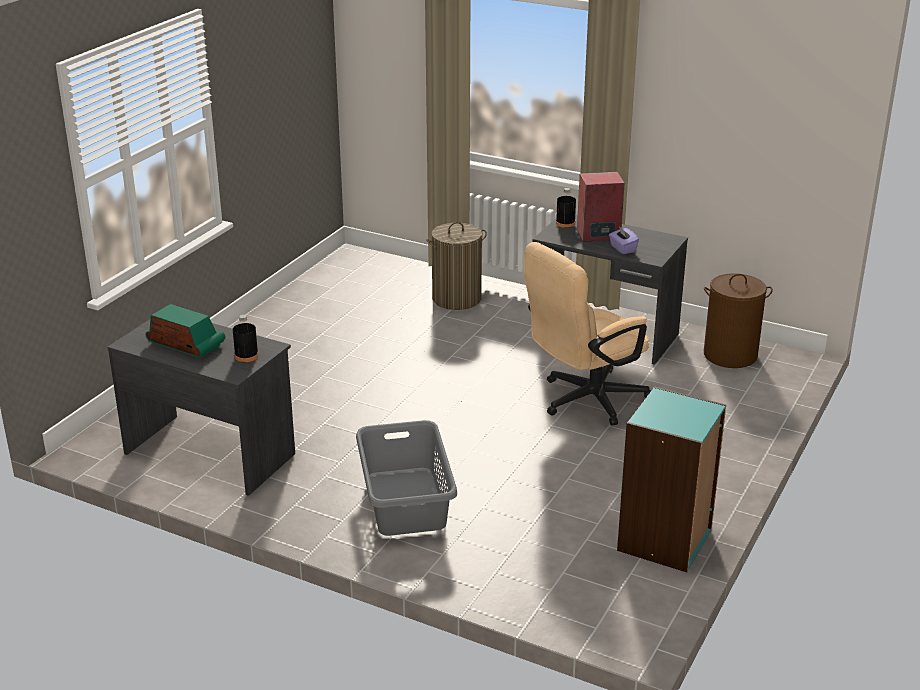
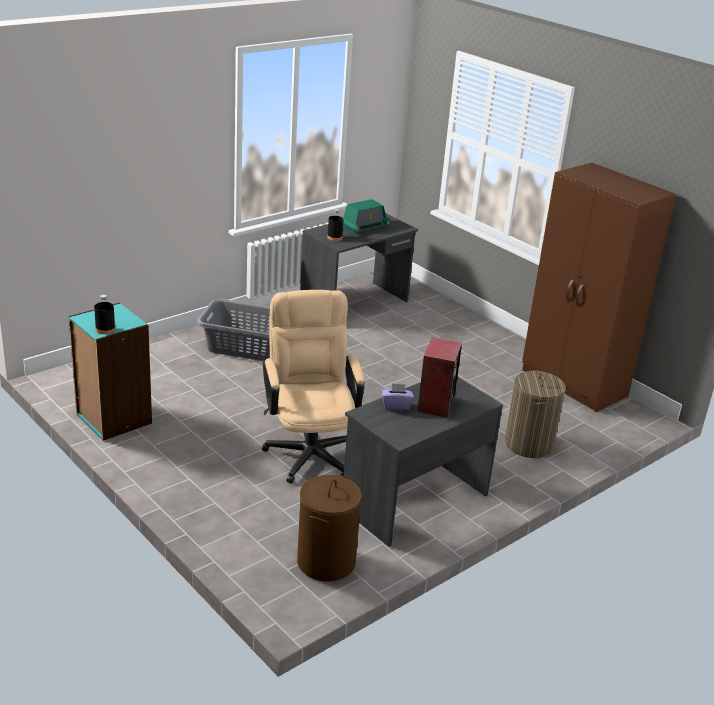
camera: 110 degrees right, 0 degrees up
black bottle [556,188,576,228] -> black bottle moved to [94,295,115,334]
none -> brown wardrobe [522,163,676,412]

